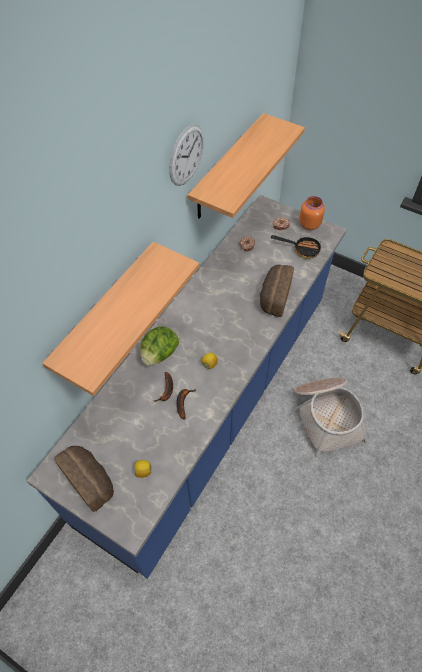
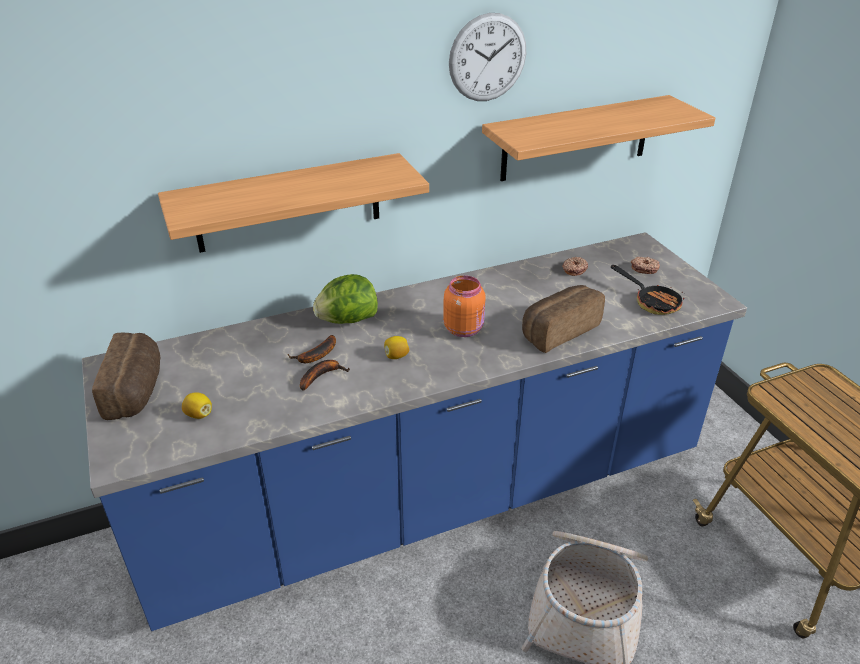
camera: 35 degrees right, 20 degrees down
orange jar [299,196,325,230] -> orange jar moved to [443,276,486,337]

